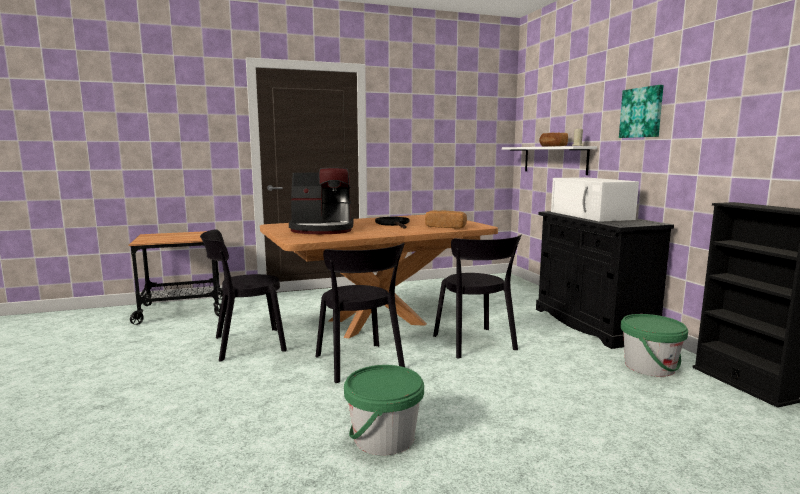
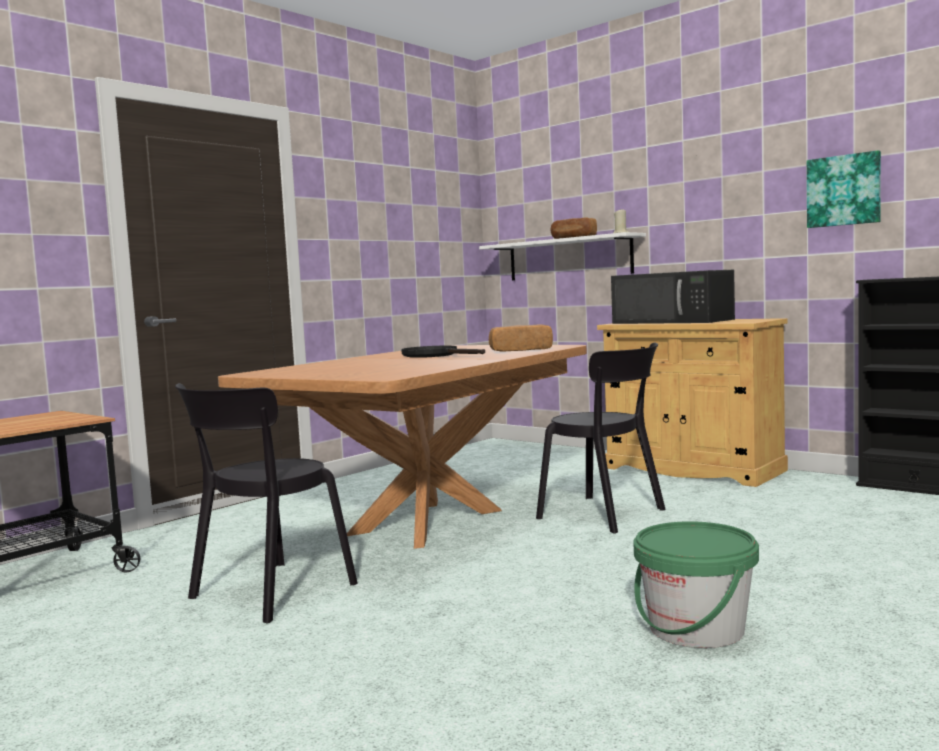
camera: 30 degrees left, 5 degrees down
coffee machine [289,167,353,234] -> none
black chair [315,243,405,383] -> none
black cabinet [536,211,674,349] -> beige cabinet [597,318,788,487]
white microwave [551,177,639,222] -> black microwave [611,270,735,324]
picture [619,85,664,138] -> picture moved to [807,150,881,228]
green bucket [621,314,688,377] -> none

